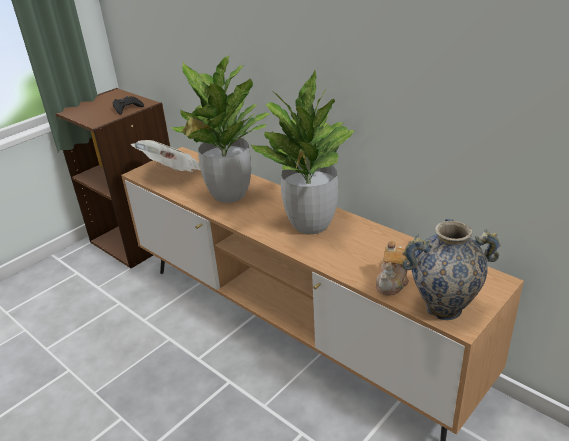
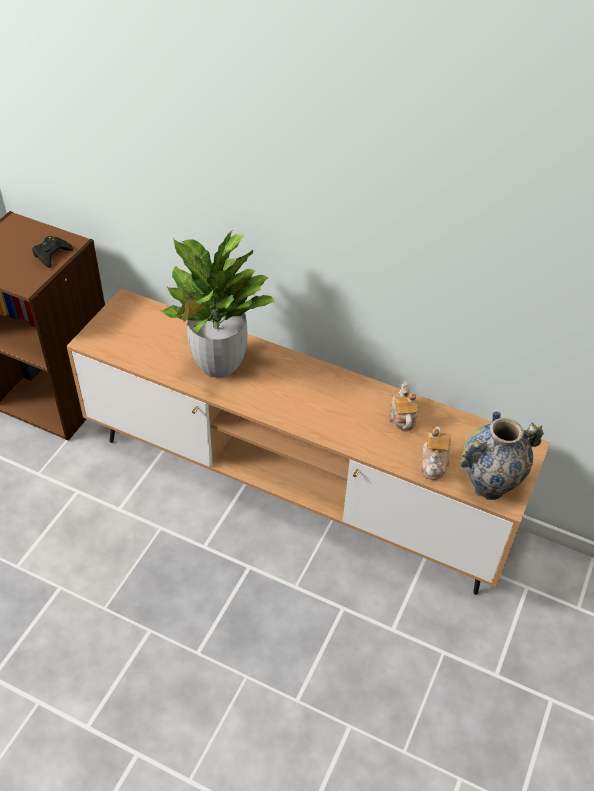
camera: 20 degrees left, 15 degrees up
newspaper [131,140,201,172] -> none
potted plant [251,70,355,234] -> none
none -> teapot [389,381,418,430]

